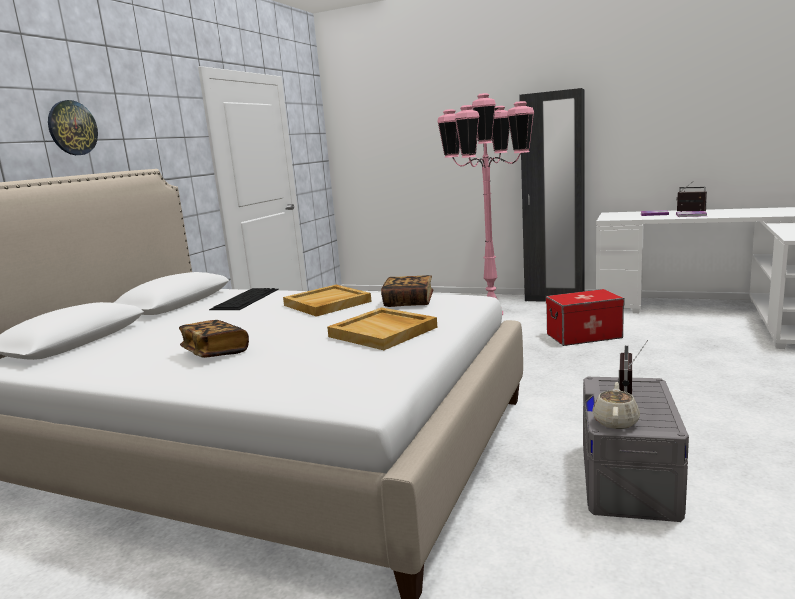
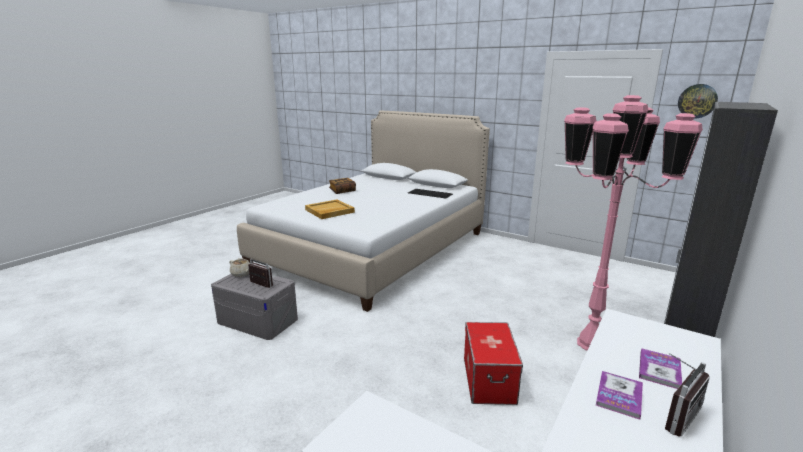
camera: 100 degrees right, 5 degrees up
wall clock [48,100,98,155] -> wall clock moved to [678,84,718,119]
beige tray [283,285,372,317] -> none
book [381,275,433,307] -> none

